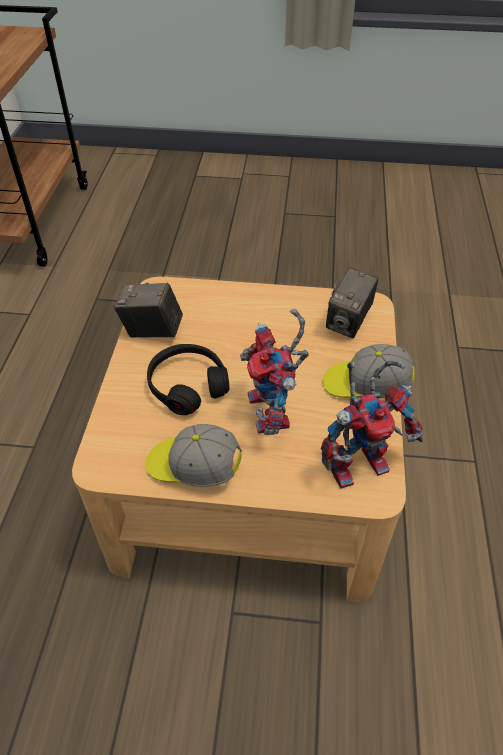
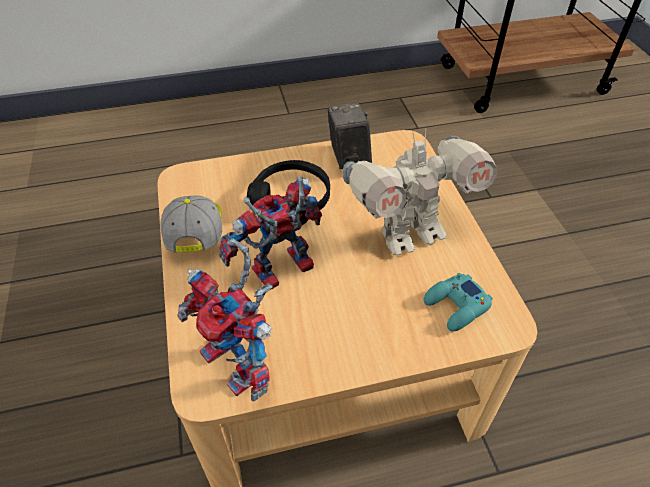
camera: 70 degrees right, 0 degrees up
cap [323,344,415,398] -> none
camera [326,267,378,338] -> turquoise game controller [424,273,492,332]
none -> toy robot [342,128,497,255]

